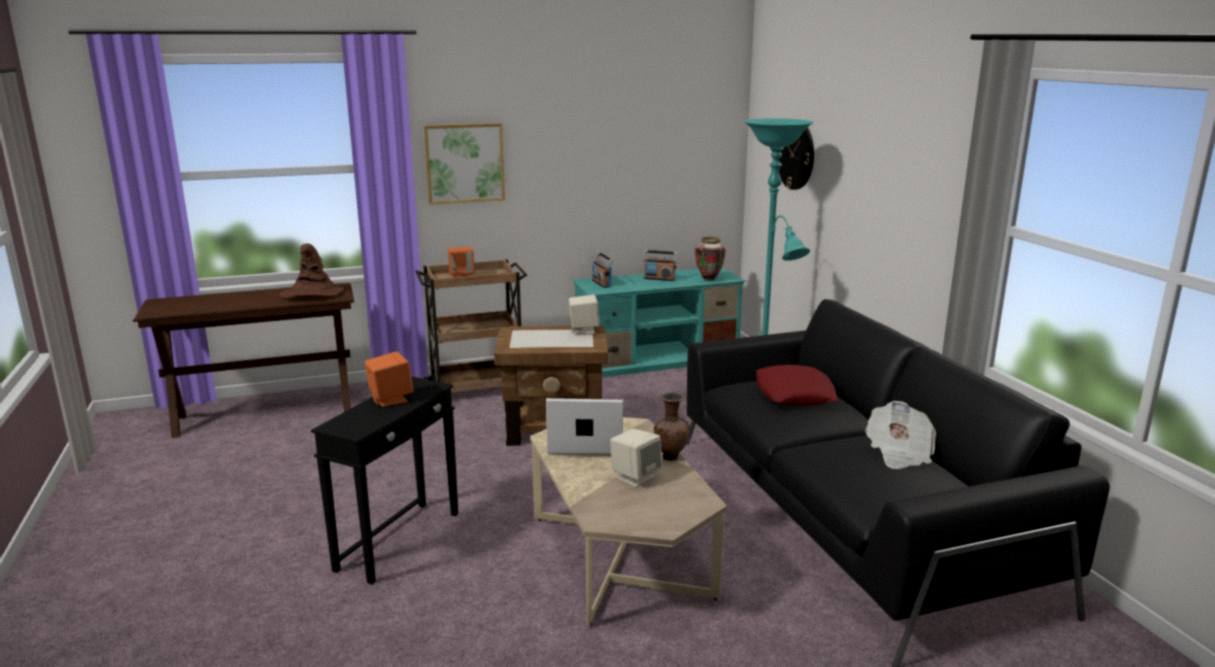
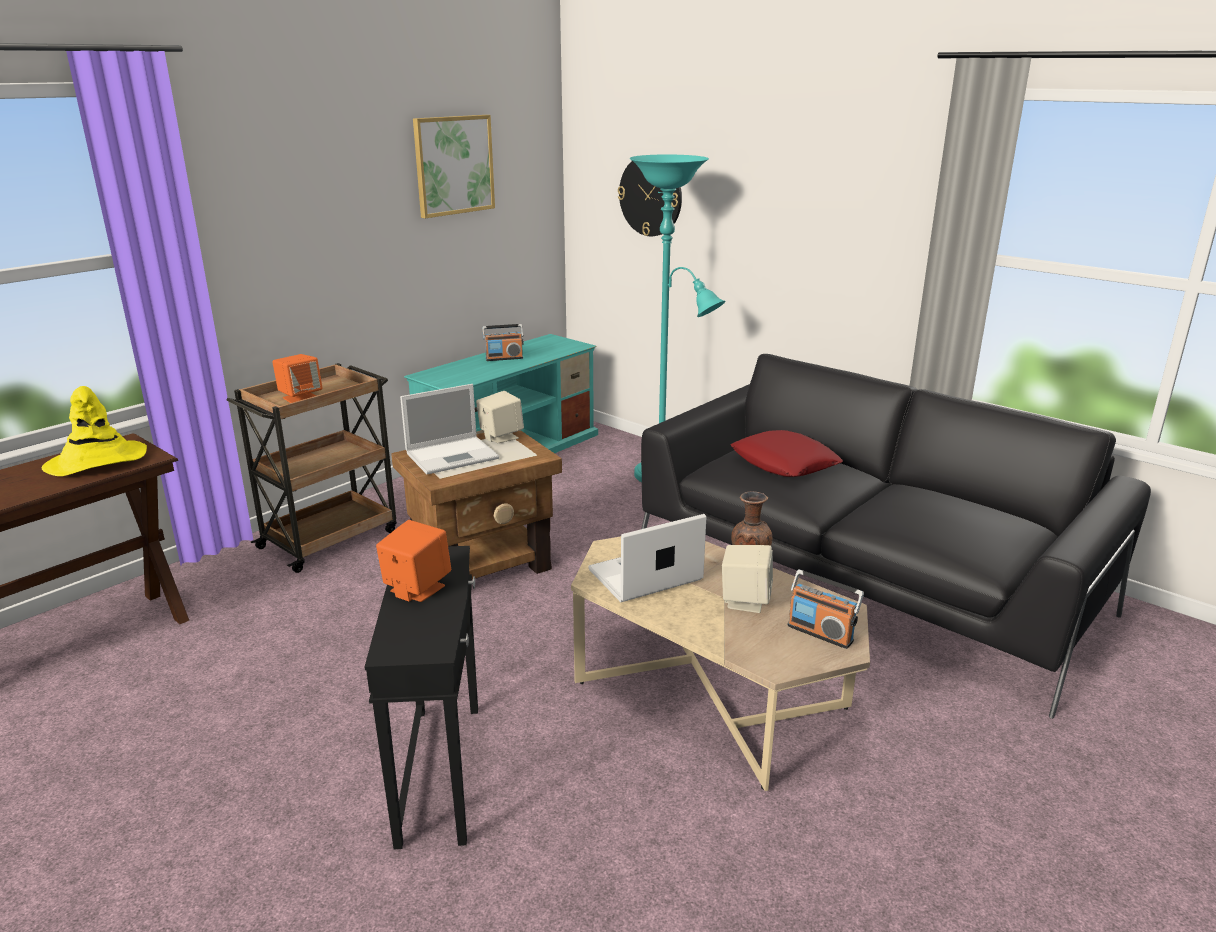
camera: 30 degrees left, 5 degrees up
brown hat [280,243,344,298] -> yellow hat [42,386,147,476]
picture [423,123,505,205] -> picture moved to [413,115,495,218]
radio [592,252,613,288] -> radio moved to [788,569,864,649]
vase [695,236,726,281] -> none
newspaper [865,401,936,469] -> none
none -> laptop [400,384,499,474]

